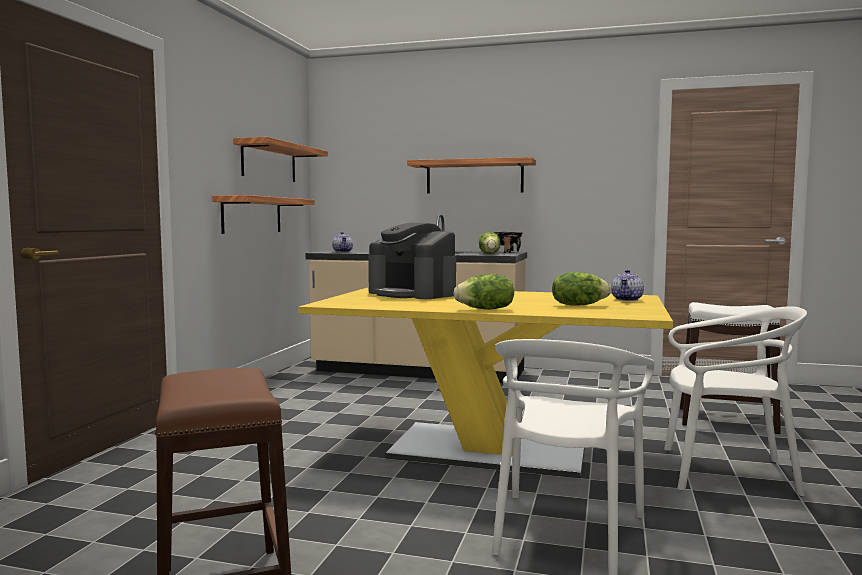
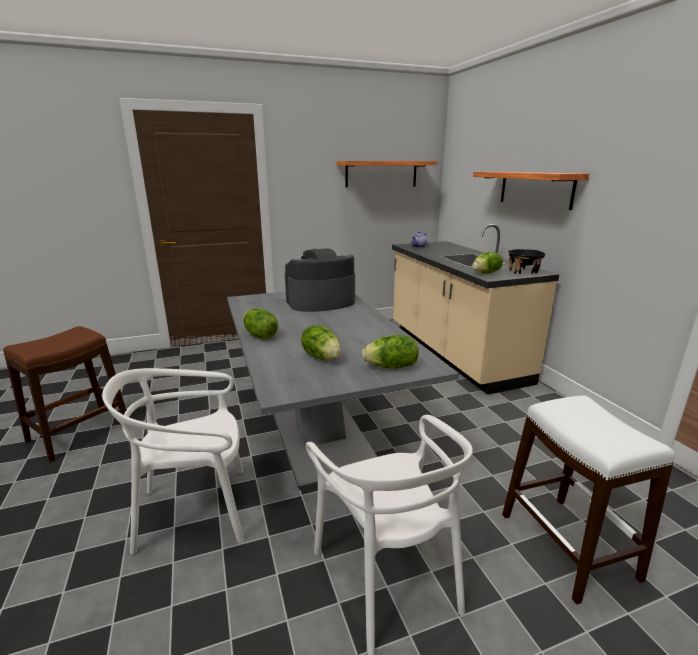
camera: 55 degrees right, 15 degrees up
shelf [212,195,315,234] -> none
yellow dining table [298,287,673,478] -> grey dining table [227,292,459,490]
coffee machine [368,223,456,299] -> coffee machine turned 60 degrees clockwise [285,248,355,312]
teapot [611,269,644,301] -> lettuce [362,335,419,369]

